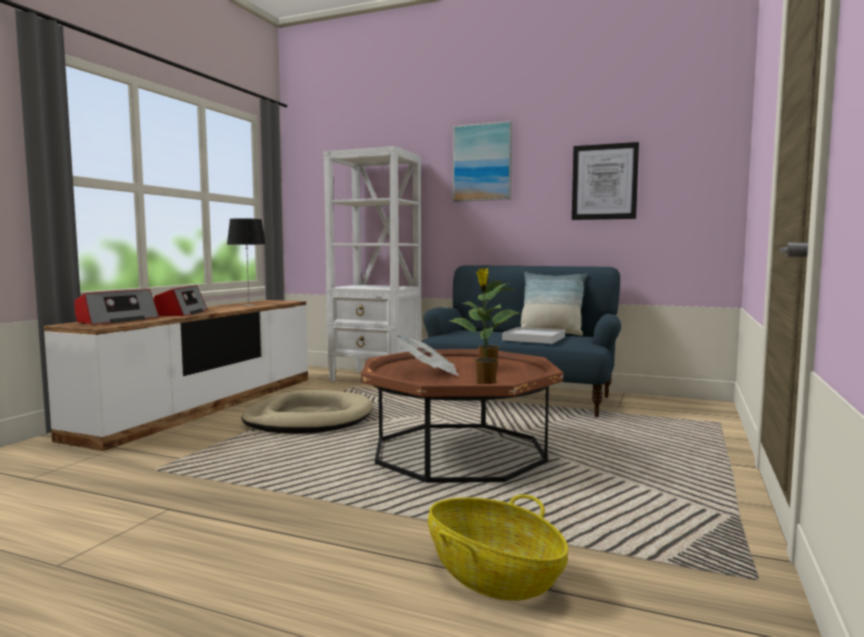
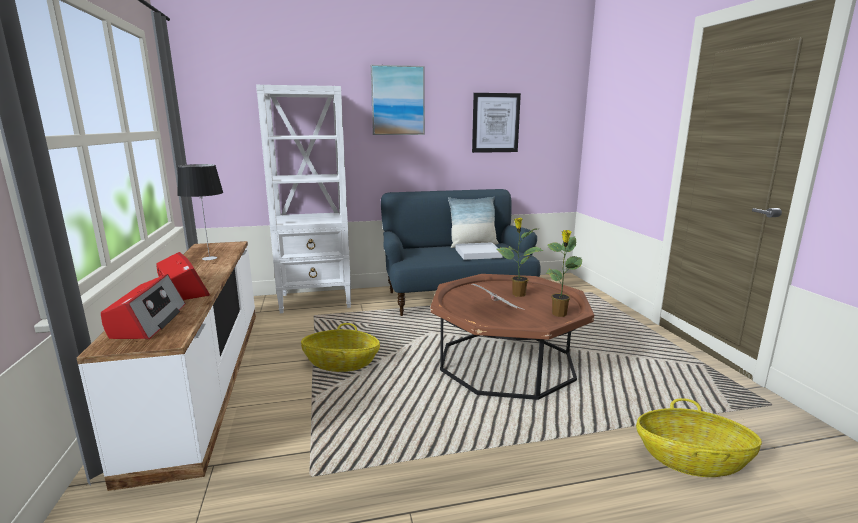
camera: 35 degrees left, 10 degrees up
beige dog bed [241,390,373,434] -> basket [301,323,380,372]

